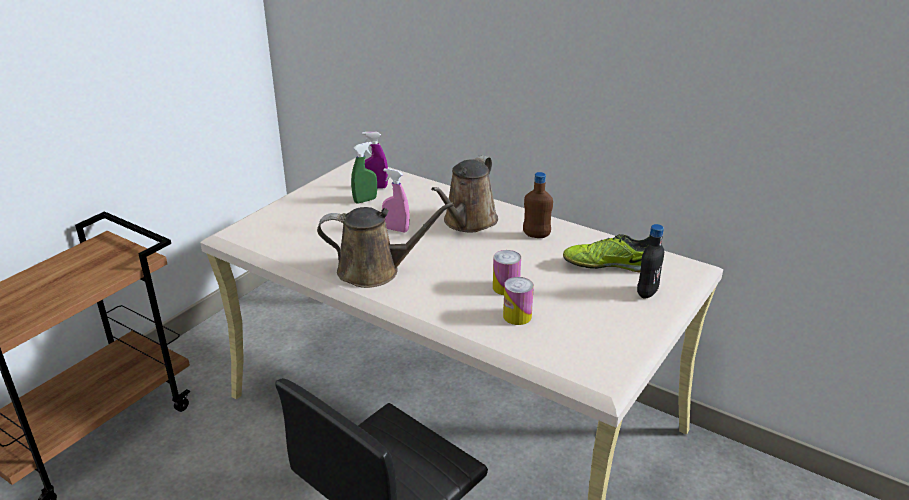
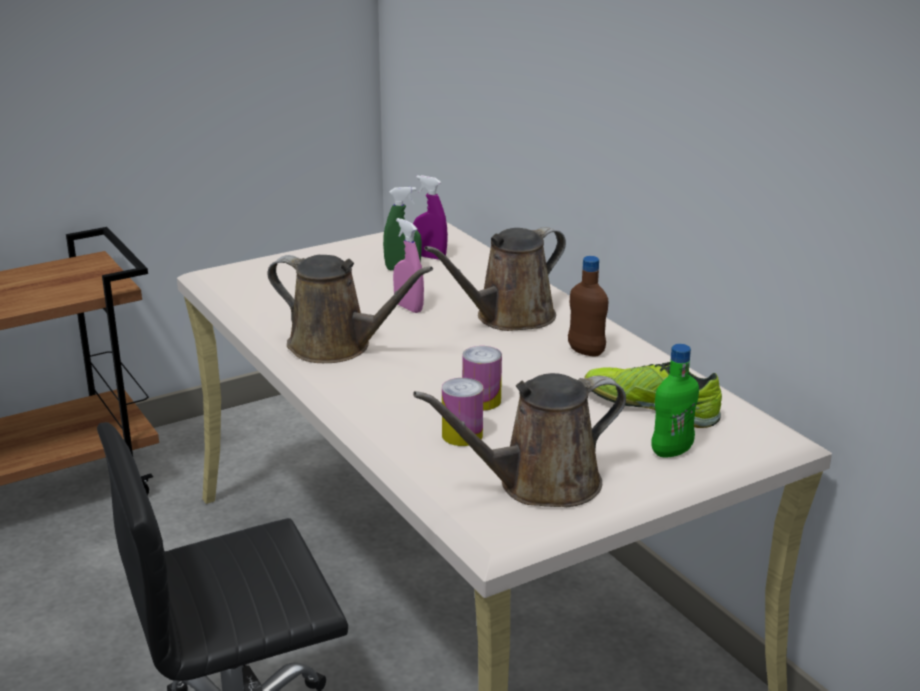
camera: 25 degrees right, 5 degrees down
black bottle [637,224,664,298] -> green bottle [651,344,699,457]
none -> brown watering can [413,373,626,507]

